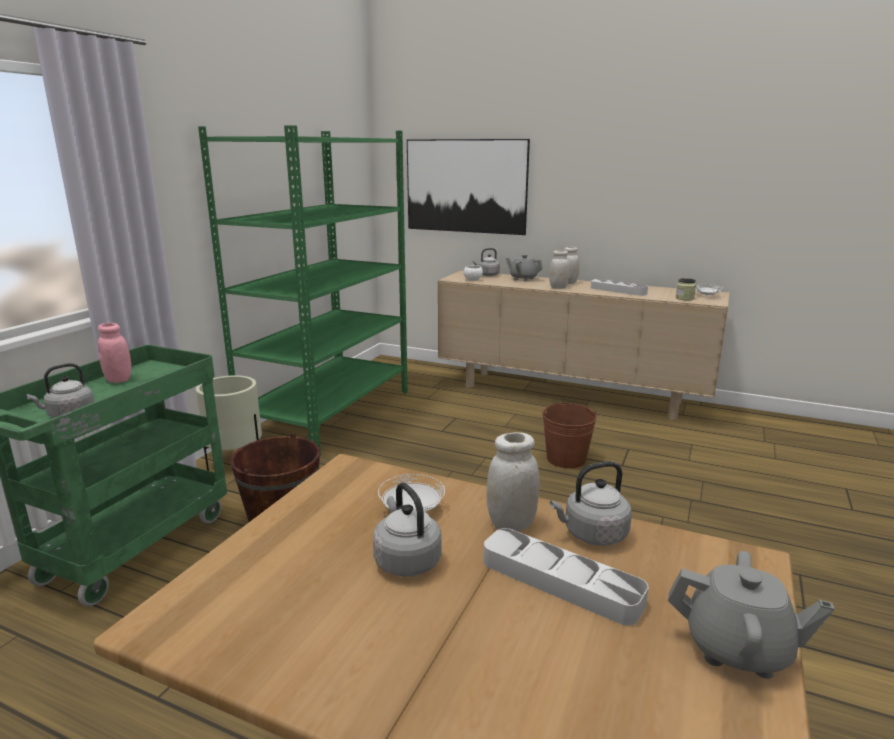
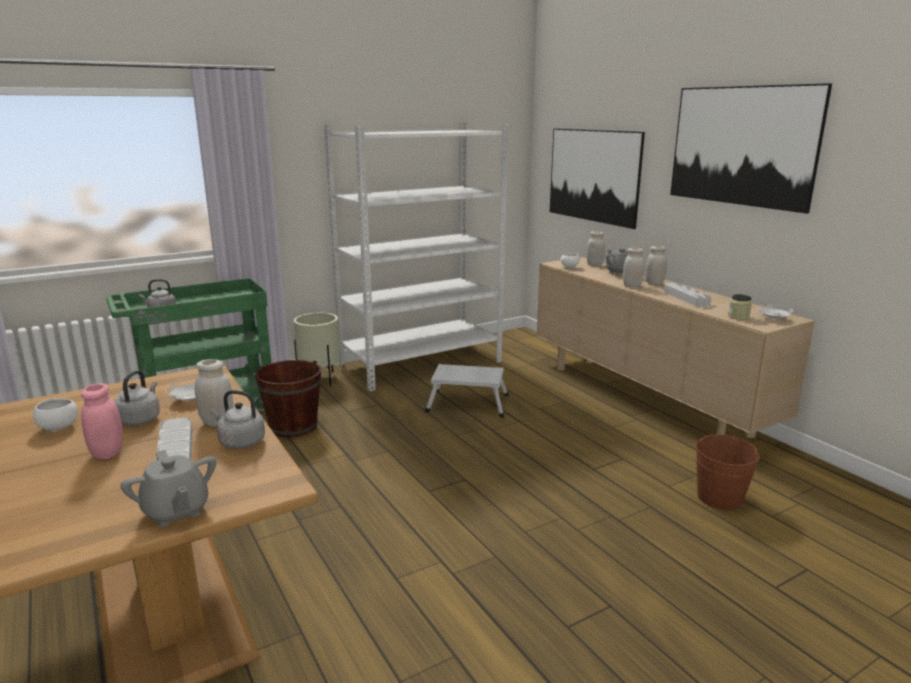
camera: 35 degrees right, 0 degrees up
pink jar [98,323,131,383] -> pink jar moved to [81,383,123,459]
green bookcase [198,125,408,456] -> white bookcase [324,123,508,391]
grey kettle [473,248,500,276] -> white jar [587,231,605,266]
brown bucket [542,402,597,468] -> brown bucket moved to [696,434,761,510]
none -> white bowl [33,398,78,431]
none -> white step ladder [425,364,509,418]
none -> picture [670,83,832,214]

